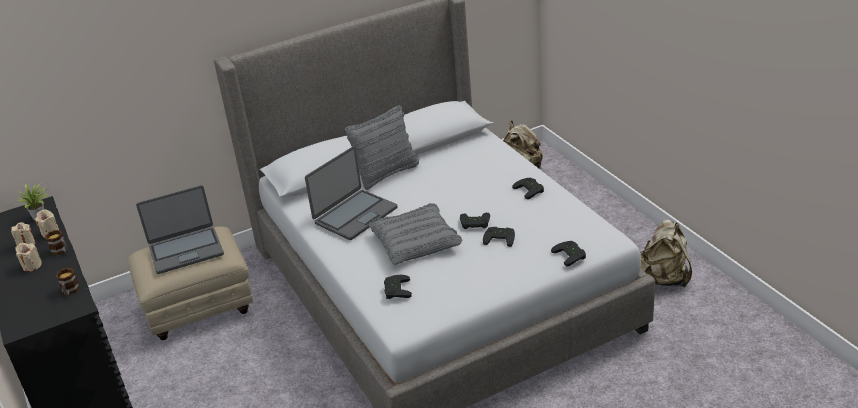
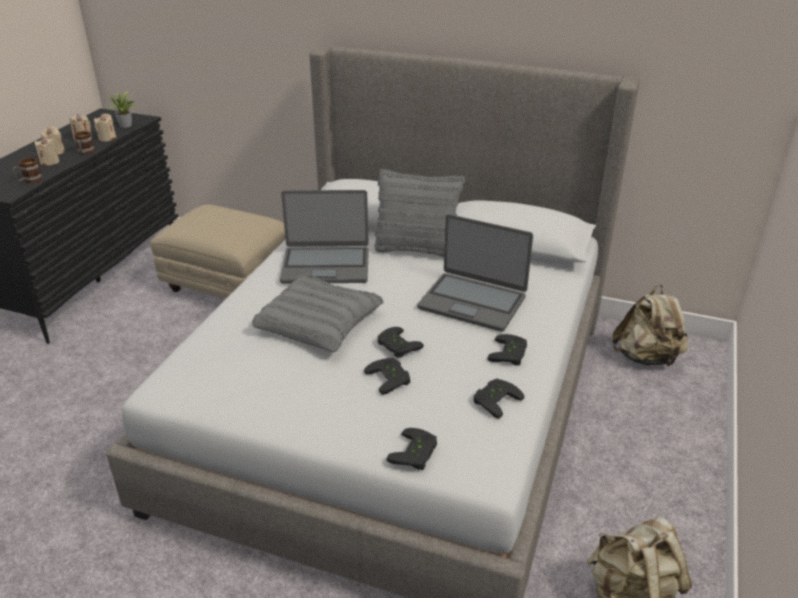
camera: 45 degrees right, 0 degrees up
laptop [136,185,224,274] -> laptop moved to [417,214,533,332]
black game controller [384,275,412,299] -> black game controller moved to [474,379,524,419]
none -> beige candle [35,137,59,166]

